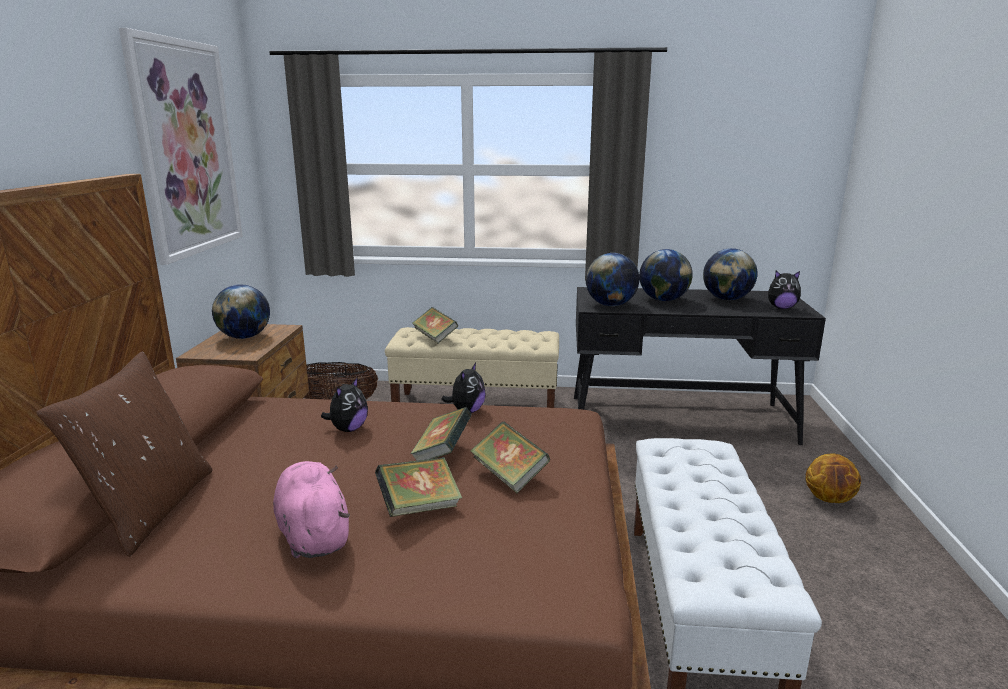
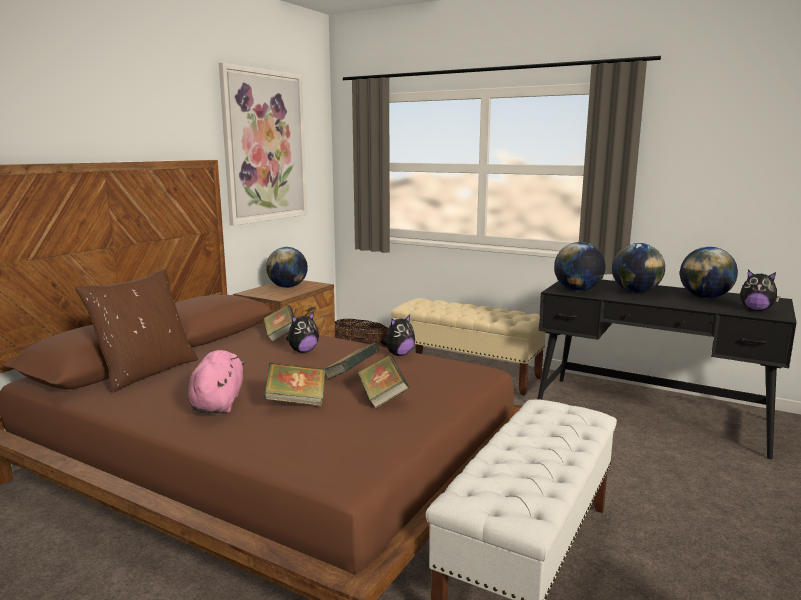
camera: 25 degrees right, 5 degrees down
book [413,307,458,344] -> book moved to [263,305,295,342]
basketball [806,454,861,503] -> none

